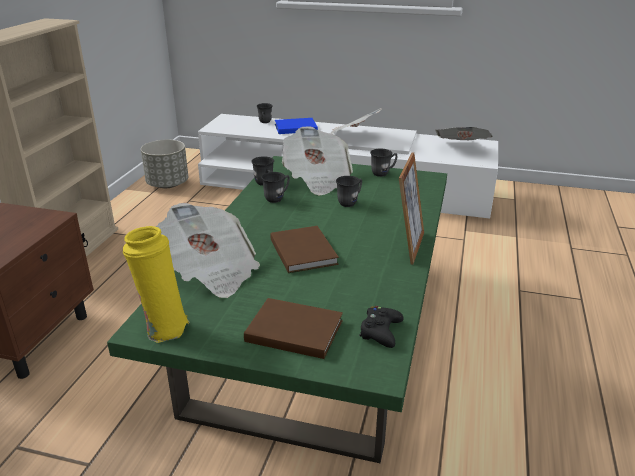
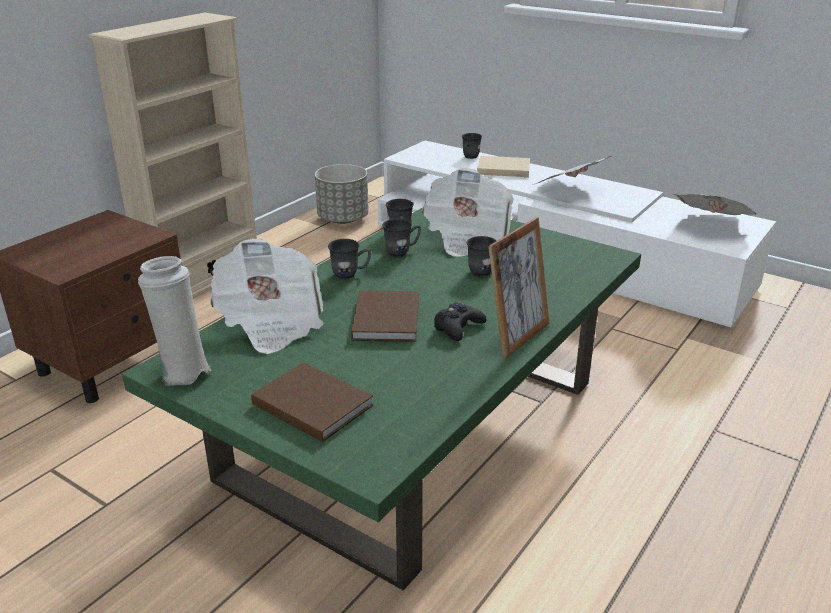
camera: 20 degrees right, 0 degrees up
yellow vase [123,226,190,343] -> white vase [138,256,211,386]
blue book [275,118,318,134] -> beige book [477,156,530,177]
black game controller [359,306,404,348] -> black game controller moved to [434,302,486,341]
grey mug [370,149,398,177] -> grey mug moved to [328,239,371,279]

